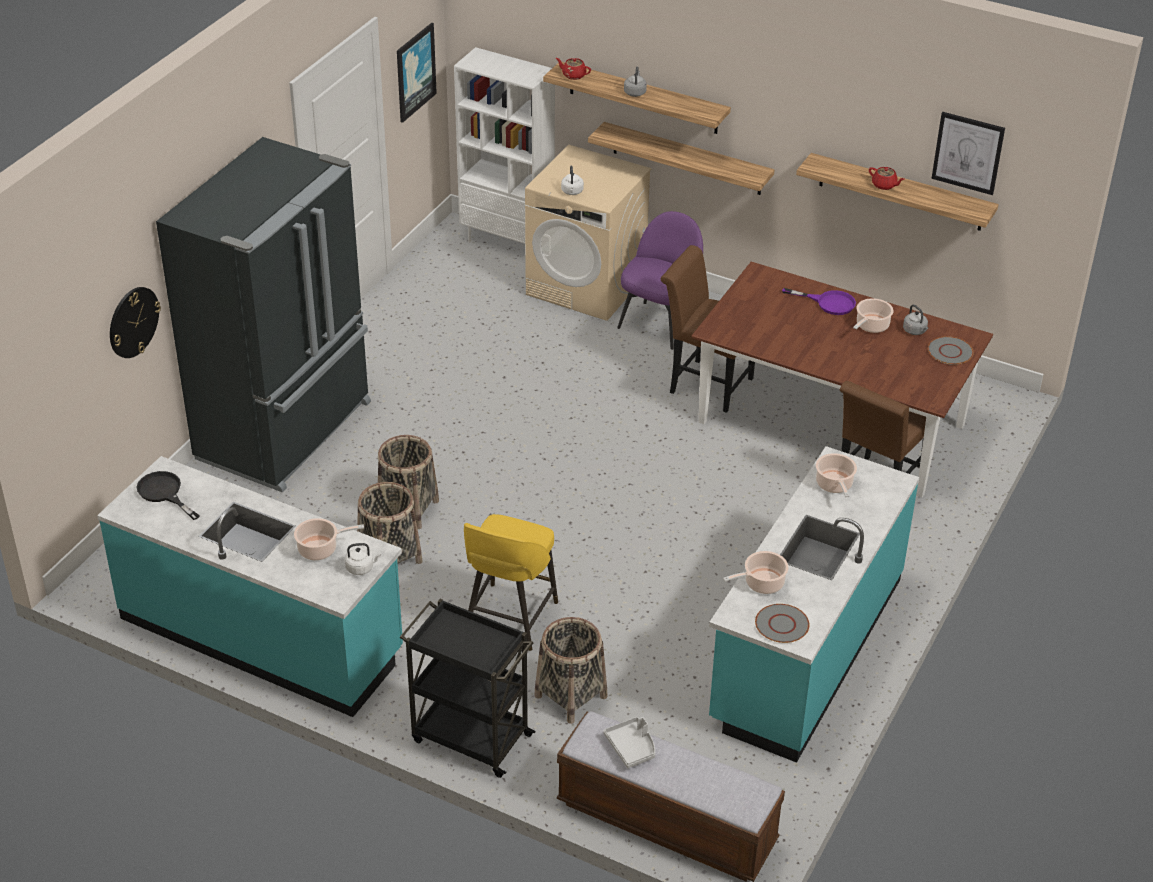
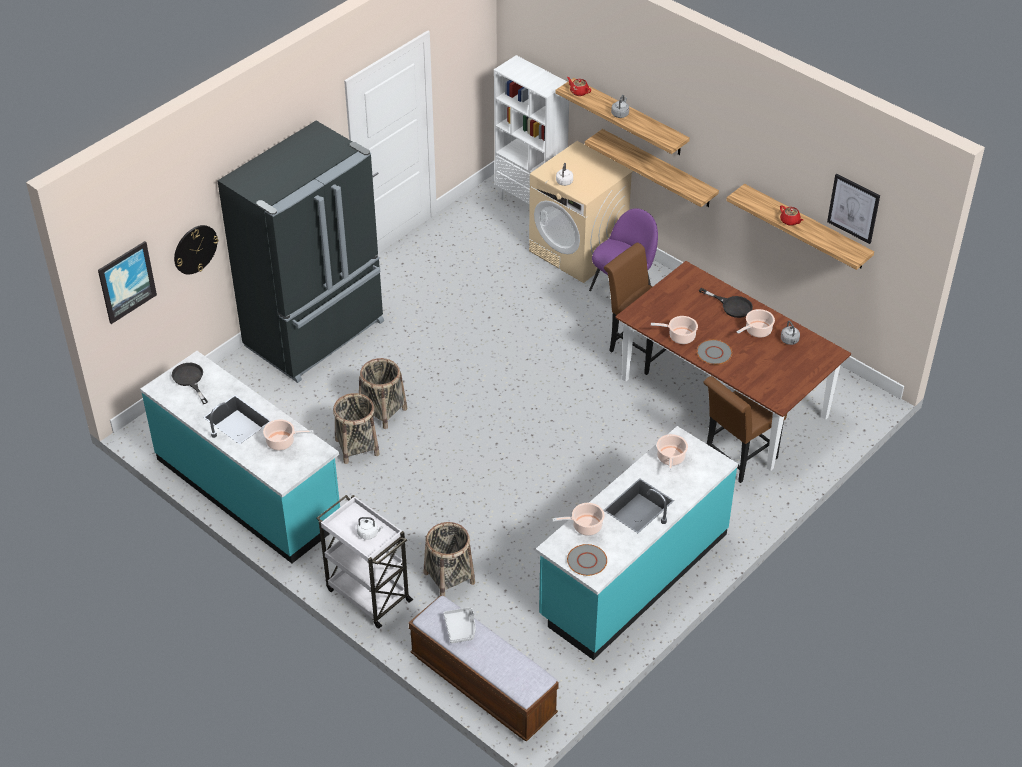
camera: 15 degrees right, 5 degrees up
white kettle [345,543,381,575] -> white kettle moved to [357,517,383,540]
picture [397,23,437,123] -> picture moved to [98,241,157,324]
black cart [400,599,536,778] -> white cart [316,495,413,629]
yellow stool [464,514,558,651] -> none
purple frying pan [782,288,856,315] -> black frying pan [699,288,753,318]
grey plate [928,336,974,365] -> grey plate moved to [697,340,732,364]
none -> cooking pot [651,316,698,344]

